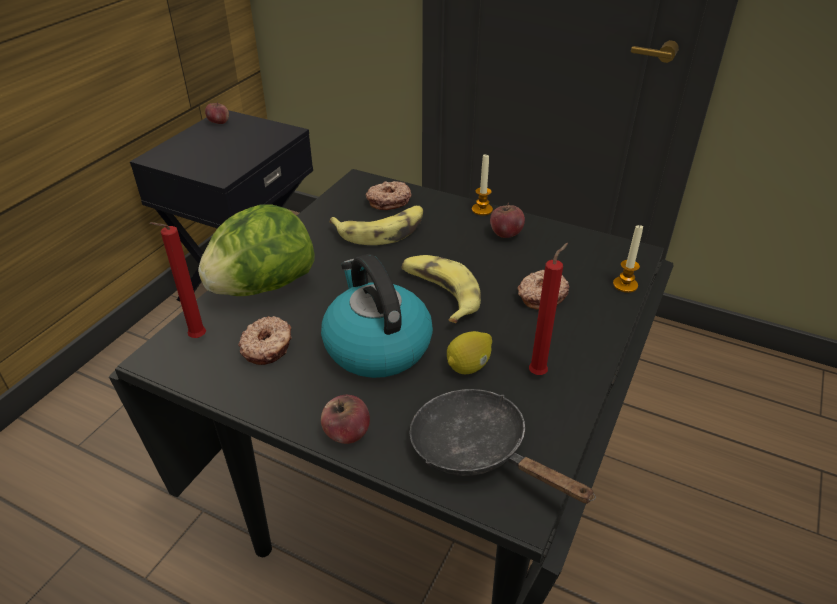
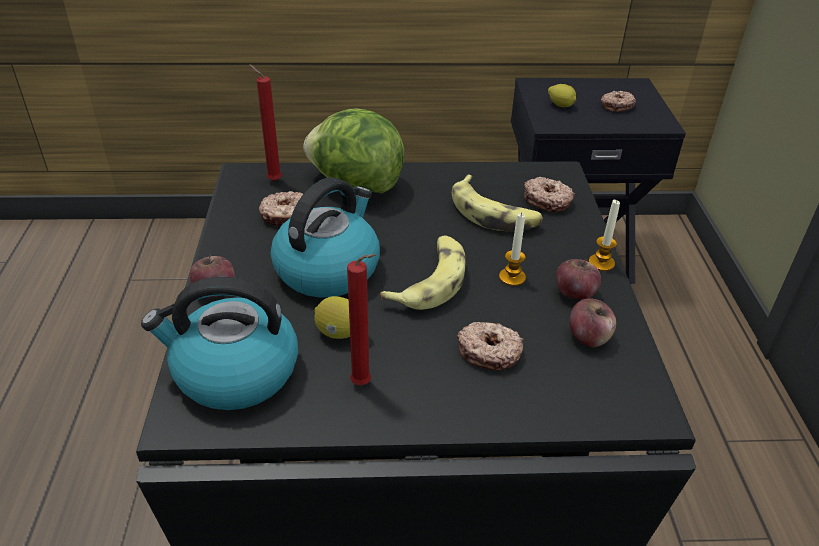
camera: 60 degrees right, 0 degrees up
apple [205,102,229,124] -> apple moved to [569,299,616,347]
black frying pan [410,389,596,504] -> kettle [141,277,298,410]
candle [613,225,643,293] -> candle moved to [499,213,526,286]
none -> lemon [548,84,576,107]
none -> donut [601,91,636,112]

